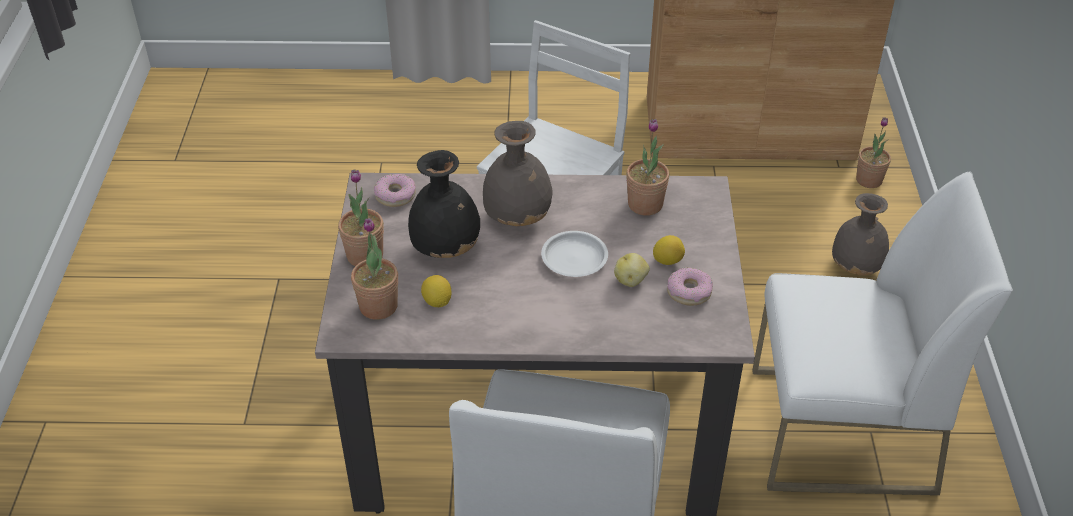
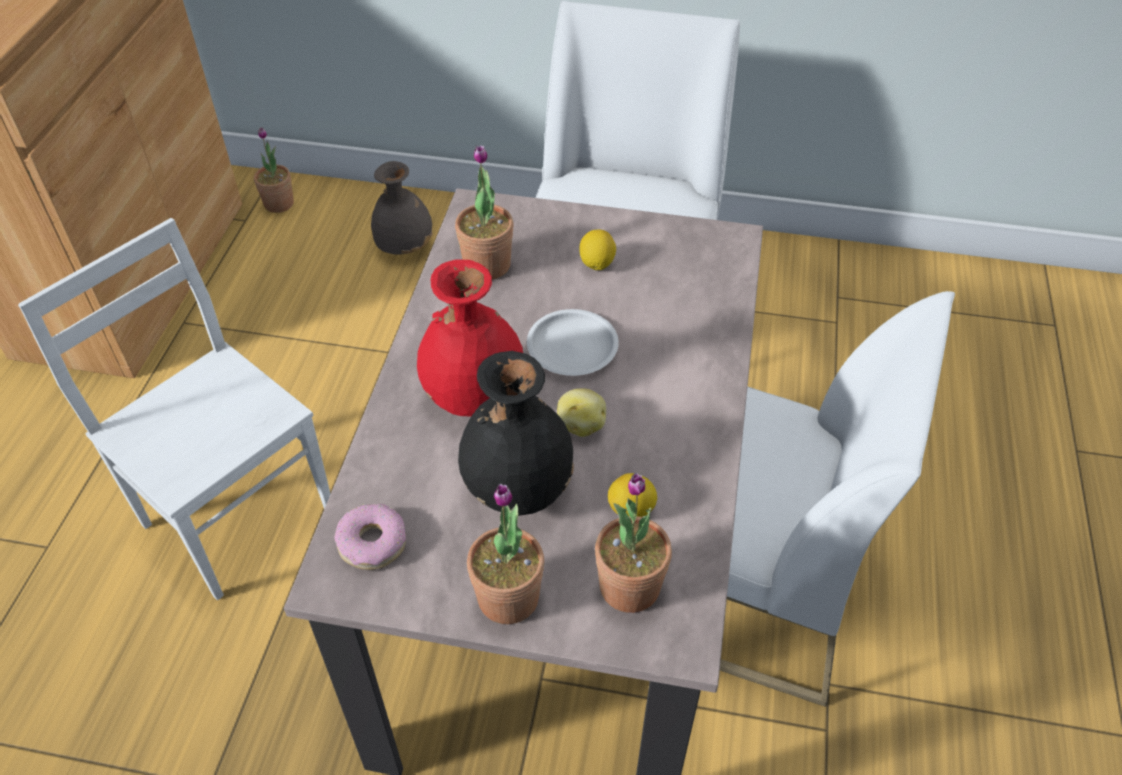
camera: 80 degrees left, 5 degrees up
grey vase [483,121,552,226] -> red vase [417,260,523,417]
potato [614,253,650,287] -> potato moved to [557,389,606,437]
donut [667,268,713,306] -> none

